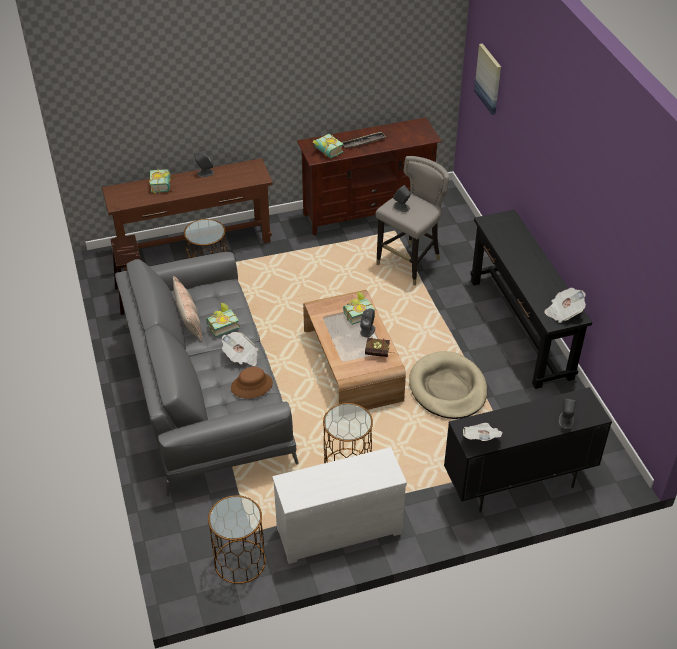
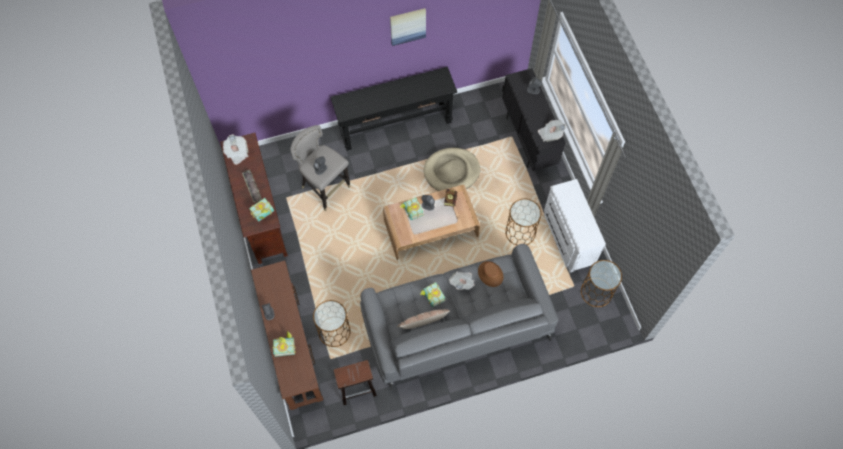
camera: 90 degrees left, 20 degrees up
picture [474,43,501,115] -> picture moved to [390,8,426,46]
newspaper [544,288,586,323] -> newspaper moved to [223,134,248,165]

